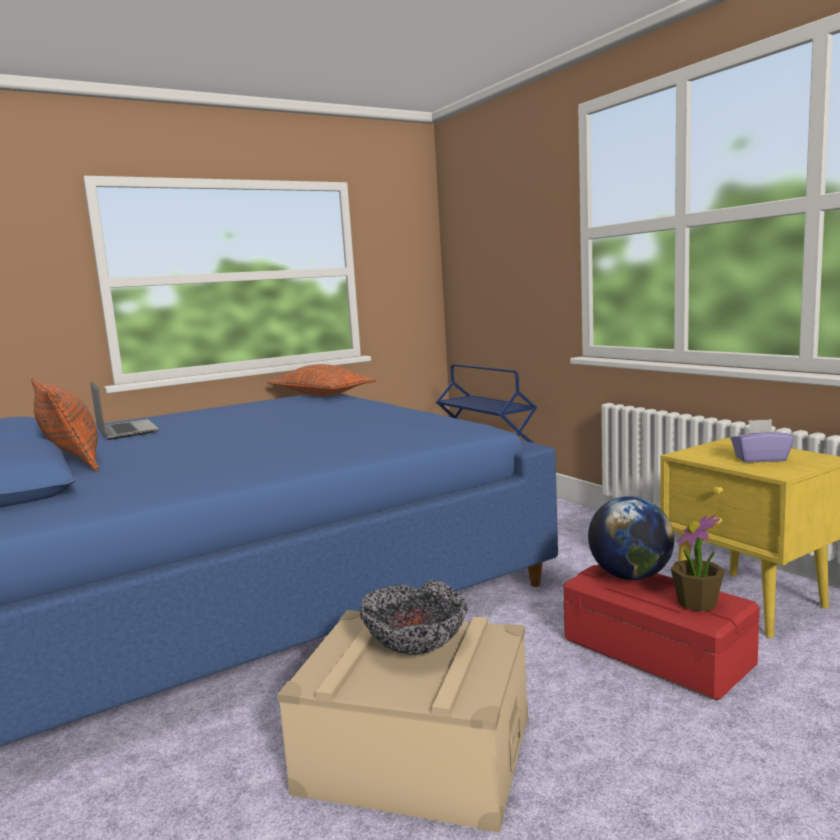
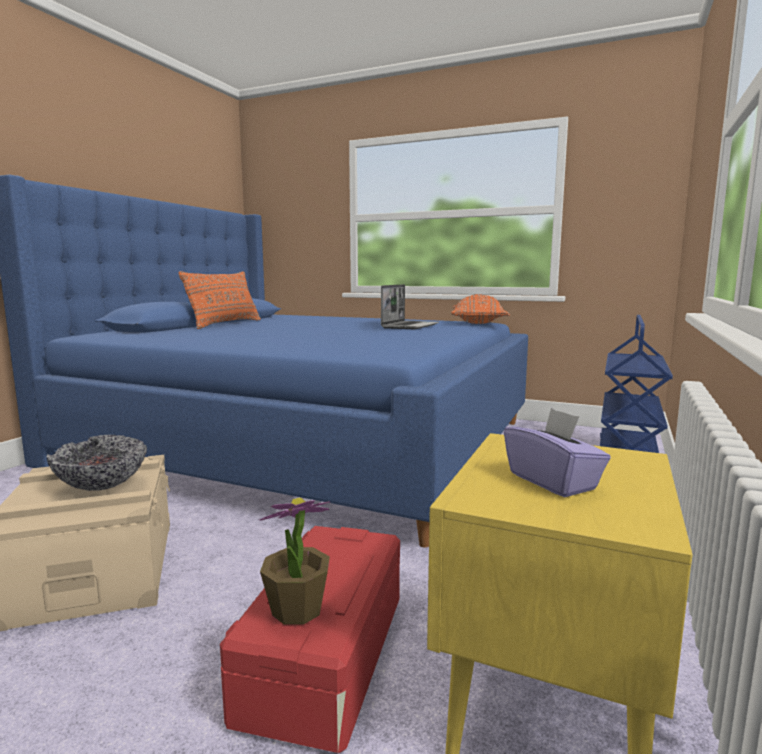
camera: 55 degrees right, 0 degrees up
laptop [91,381,159,440] -> laptop moved to [381,284,439,329]
globe [588,496,674,580] -> none

